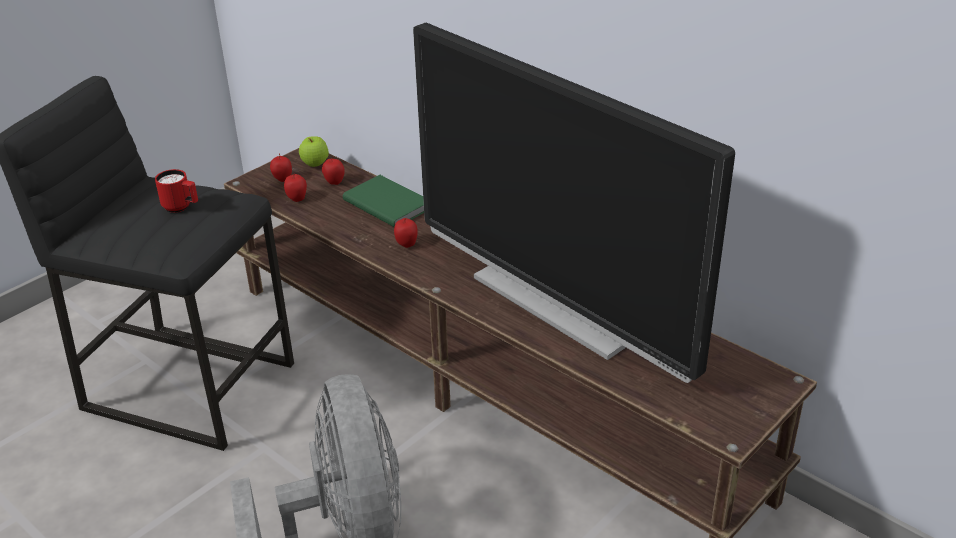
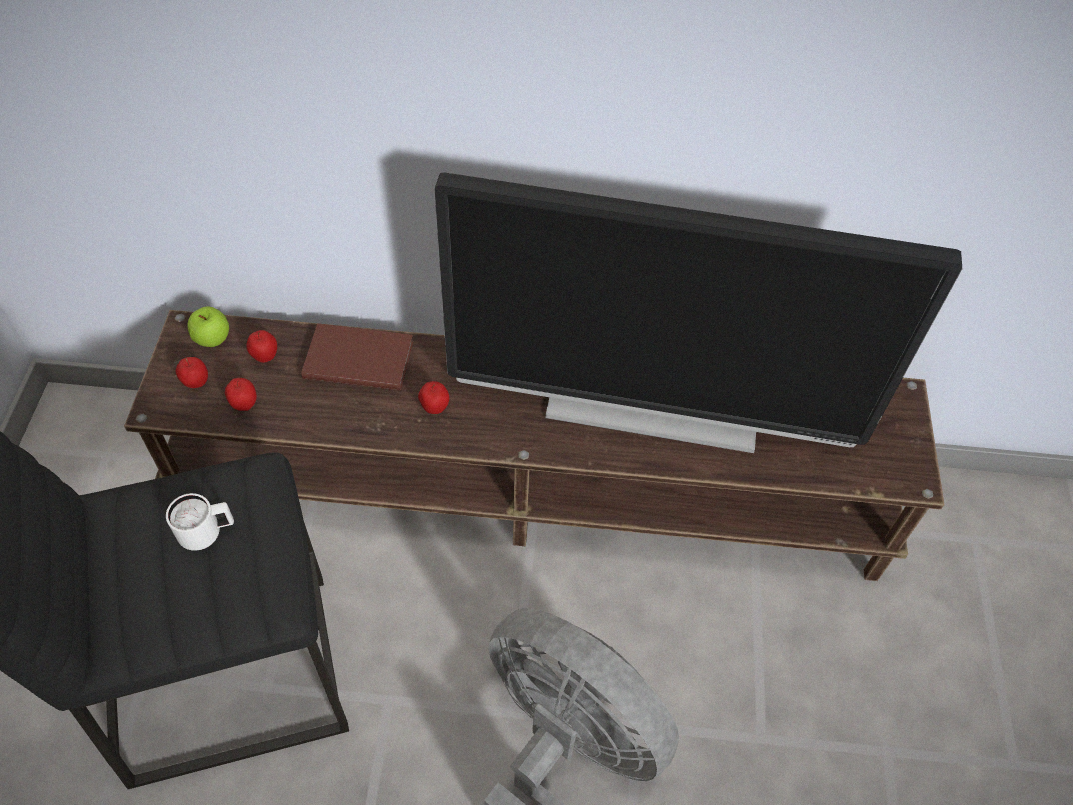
camera: 40 degrees left, 20 degrees up
red mug [155,169,198,213] -> white mug [166,493,234,551]
green book [343,175,424,227] -> brown book [301,323,413,391]

